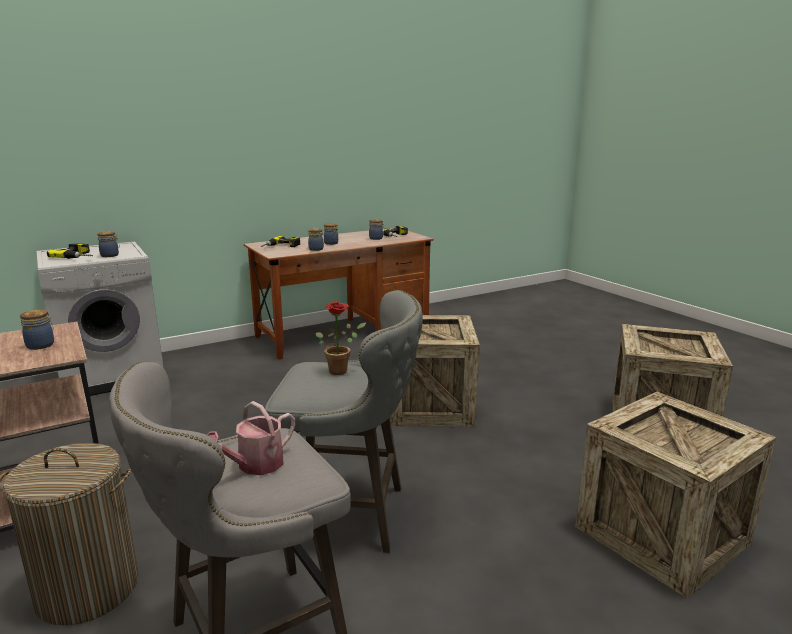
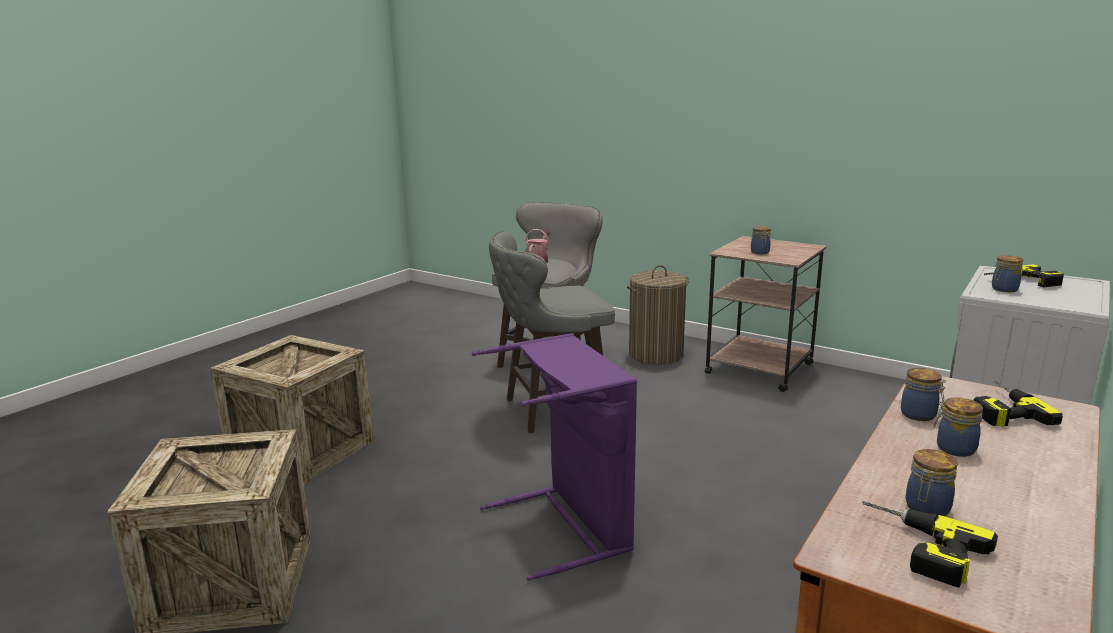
camera: 155 degrees right, 0 degrees up
potted plant [316,302,366,375] -> none
crate [390,315,480,427] -> purple laundry basket [472,333,637,581]

